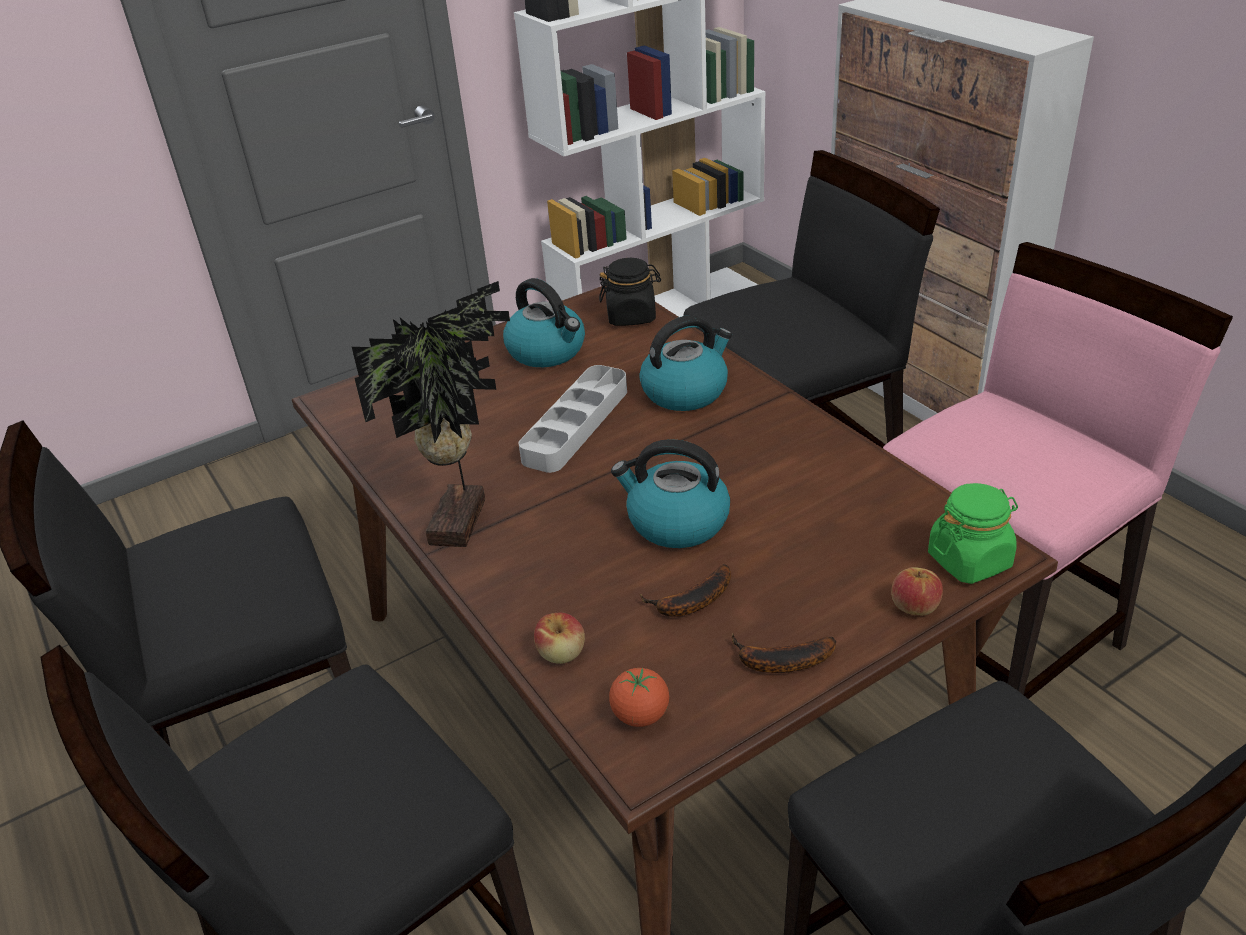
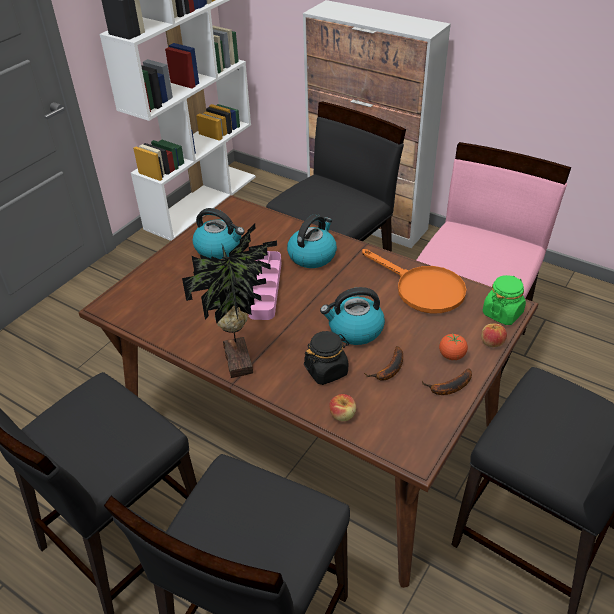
camera: 25 degrees left, 5 degrees up
grey tray [518,365,627,473] -> pink tray [249,251,281,320]
black jar [599,258,661,326] -> black jar moved to [304,331,349,385]
tomato [609,668,669,727] -> tomato moved to [439,334,468,360]
none -> orange frying pan [362,249,467,313]

